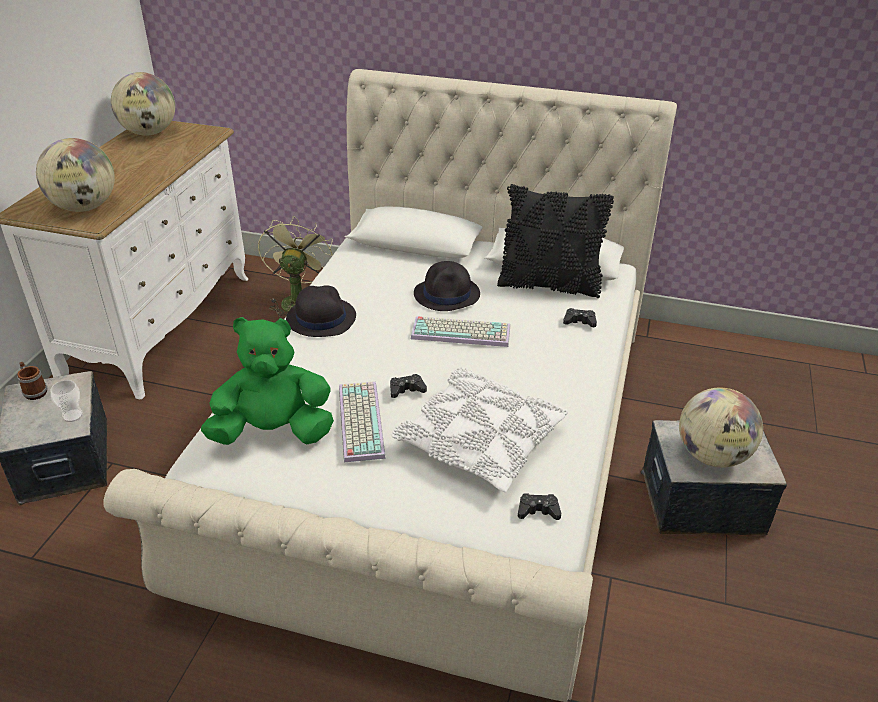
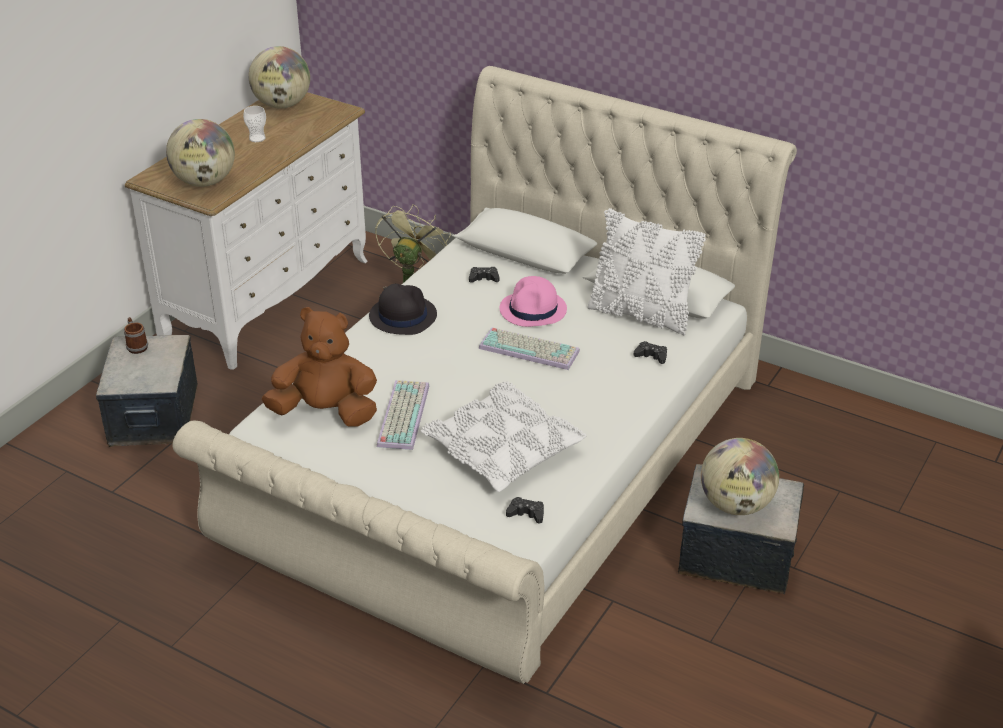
camera: 15 degrees right, 0 degrees up
cup [51,380,83,422] -> cup moved to [243,106,266,142]
green plush toy [201,317,334,445] -> brown plush toy [262,307,377,427]
black game controller [390,374,427,398] -> black game controller moved to [469,267,499,283]
black hat [414,261,480,311] -> pink hat [499,276,567,327]
black pillow [497,184,614,298] -> white pillow [587,208,706,335]

